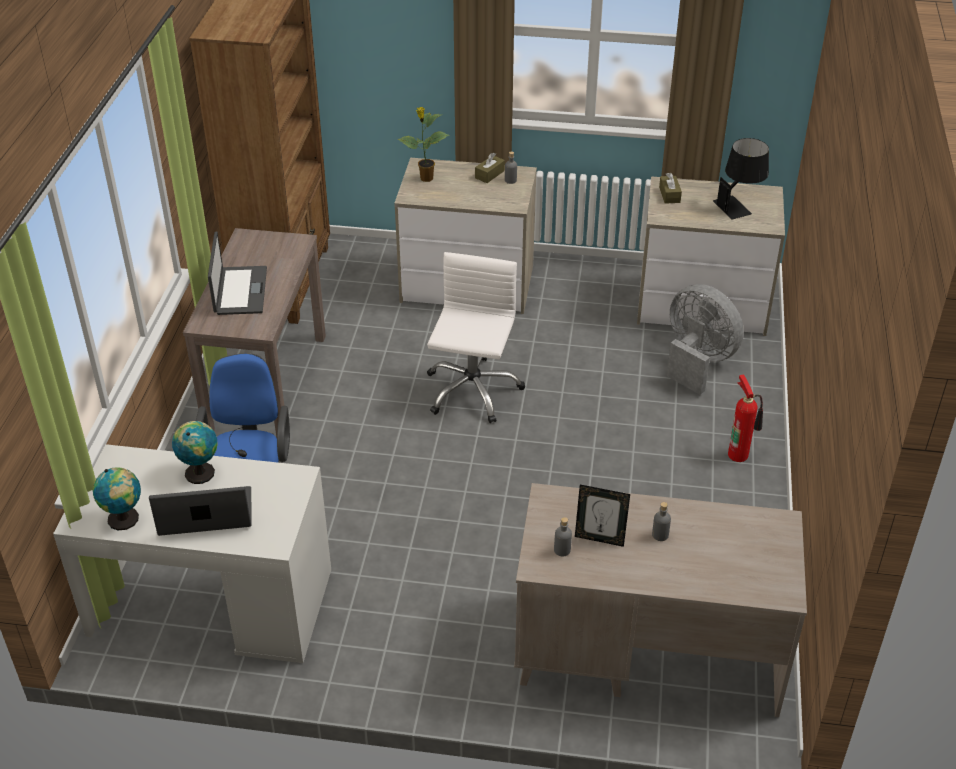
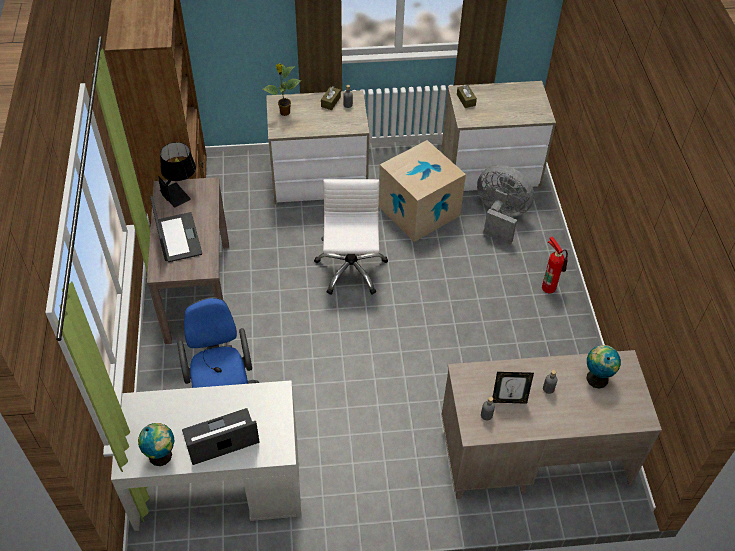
camera: 15 degrees left, 10 degrees up
globe [172,421,218,484] -> globe moved to [587,345,621,389]
black table lamp [713,138,769,219] -> black table lamp moved to [159,142,196,208]
none -> cardboard box [379,140,466,242]

